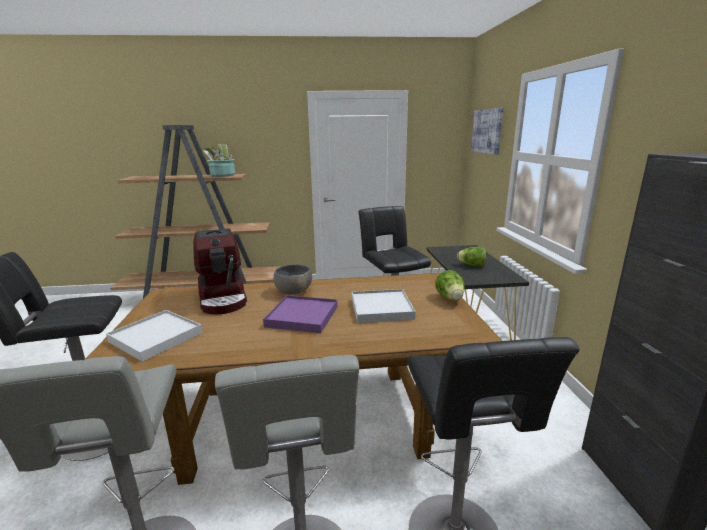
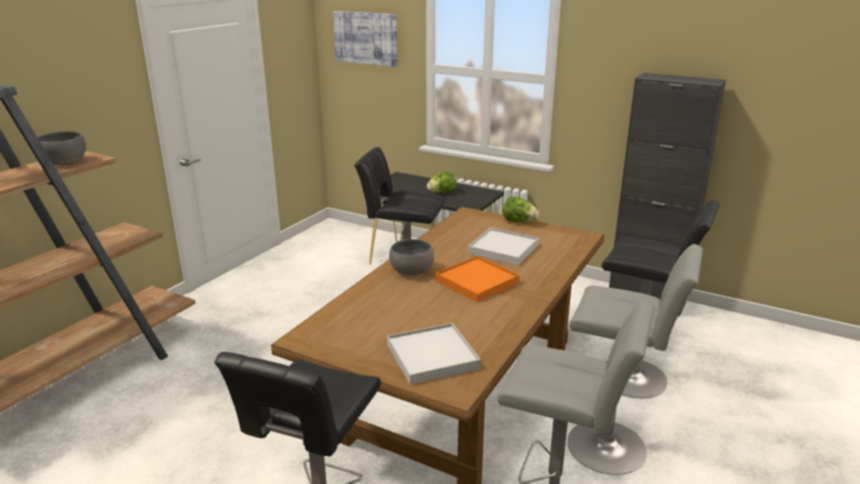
camera: 55 degrees left, 5 degrees up
coffee machine [193,229,247,314] -> none
potted plant [204,144,235,177] -> grey bowl [37,131,86,165]
purple tray [263,295,337,333] -> orange tray [435,256,519,302]

